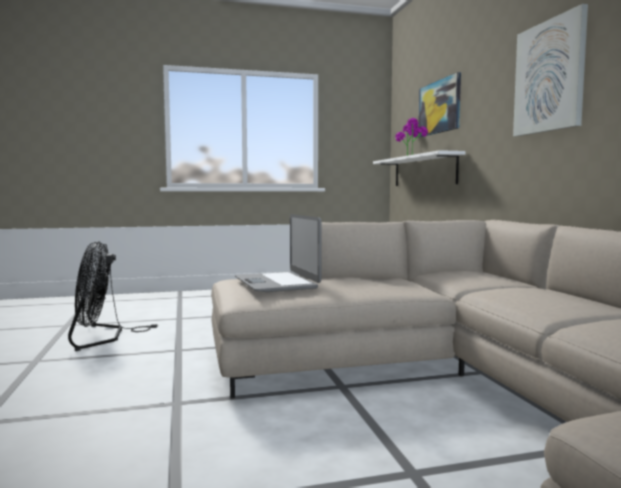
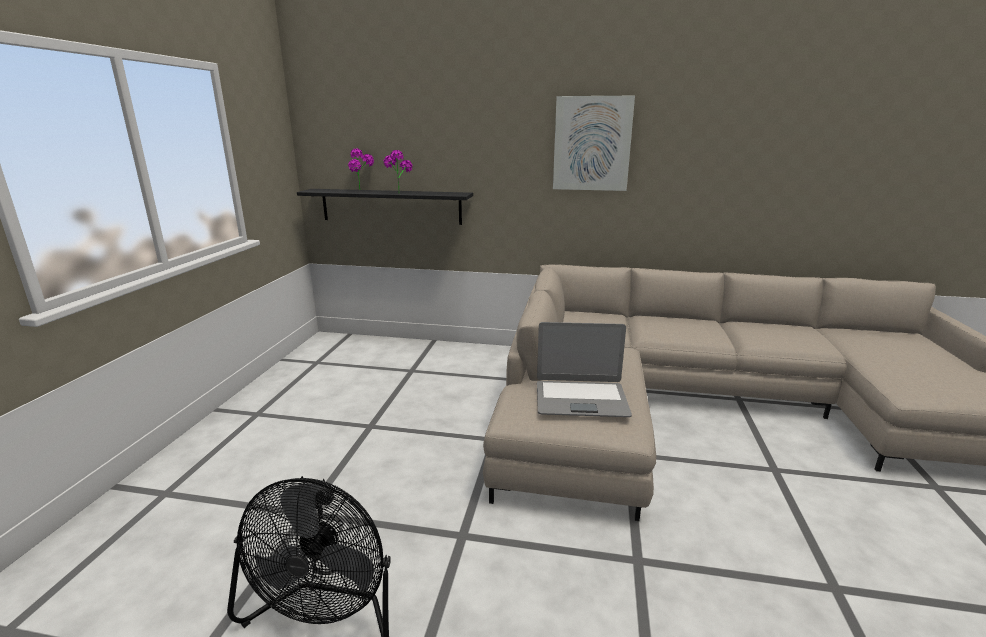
camera: 65 degrees left, 15 degrees up
white shelf [373,150,465,186] -> black shelf [297,189,473,225]
picture [418,72,461,137] -> none

